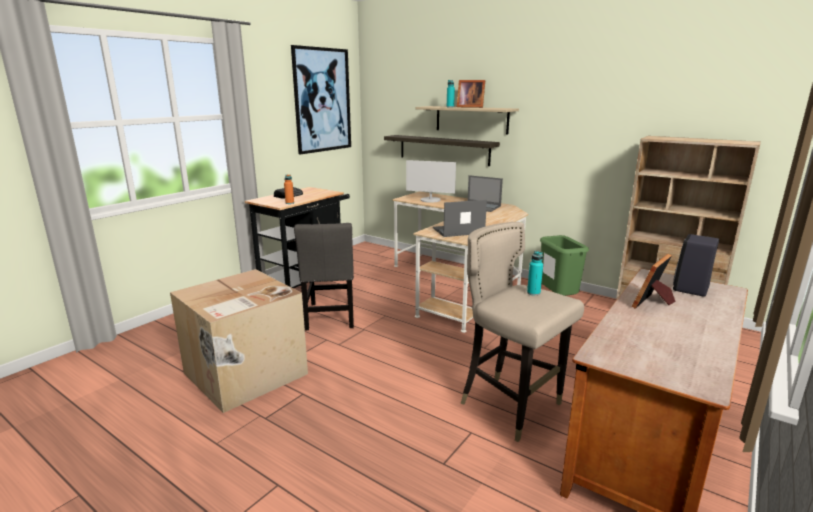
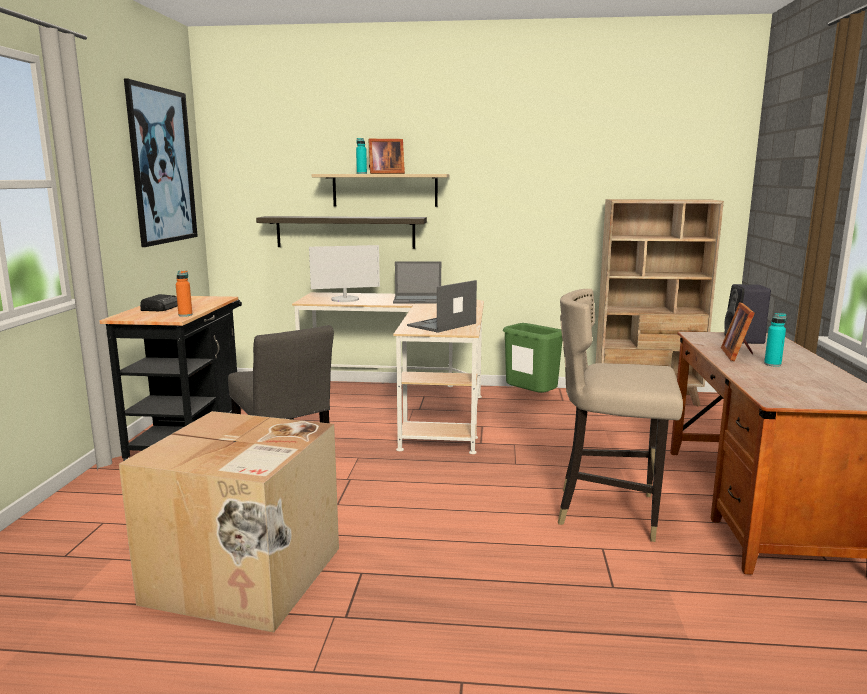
camera: 30 degrees left, 5 degrees down
turquoise bottle [527,251,543,296] -> turquoise bottle moved to [764,313,787,367]

